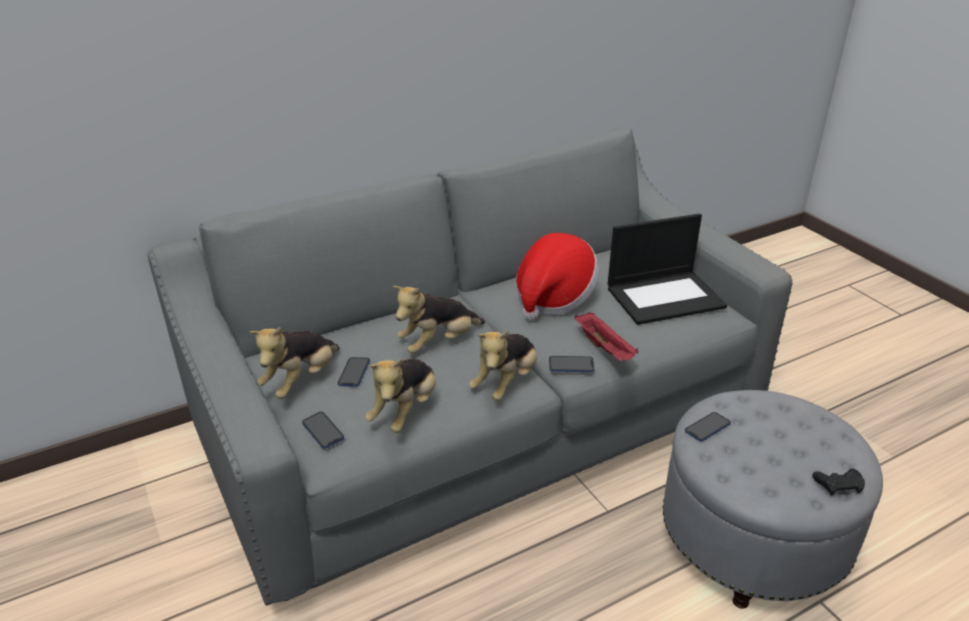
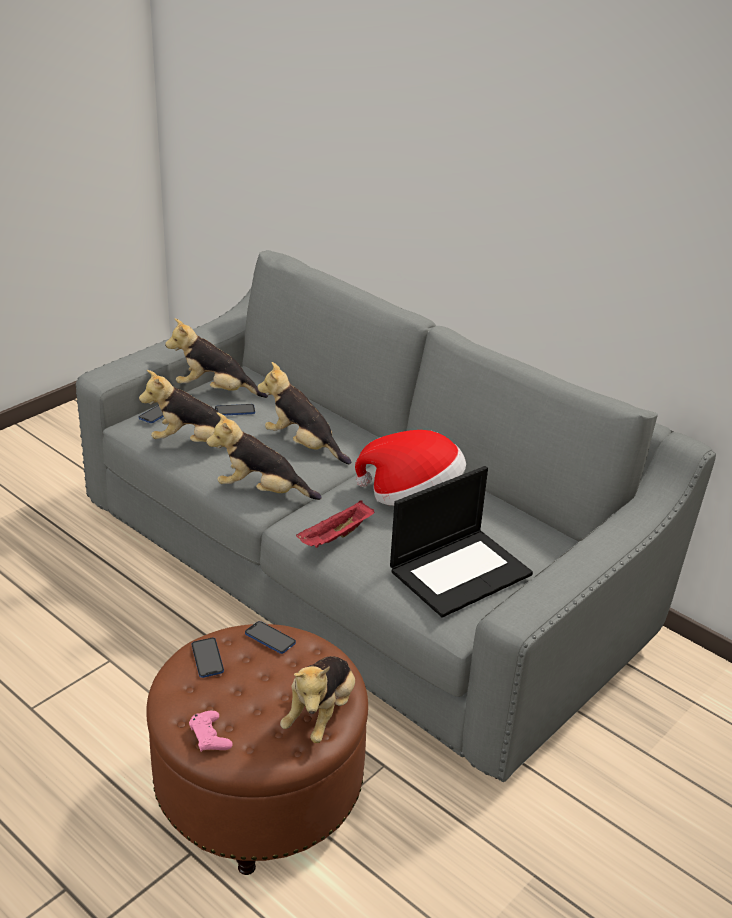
camera: 70 degrees right, 0 degrees up
phone [549,356,594,372] -> phone moved to [192,638,224,678]
laptop [608,213,727,325] -> laptop turned 90 degrees counterclockwise [390,466,533,618]
grey ottoman [663,390,883,609] -> brown ottoman [146,624,368,875]
black game controller [812,469,865,496] -> pink game controller [189,711,233,752]
none -> plush toy [280,656,355,743]

